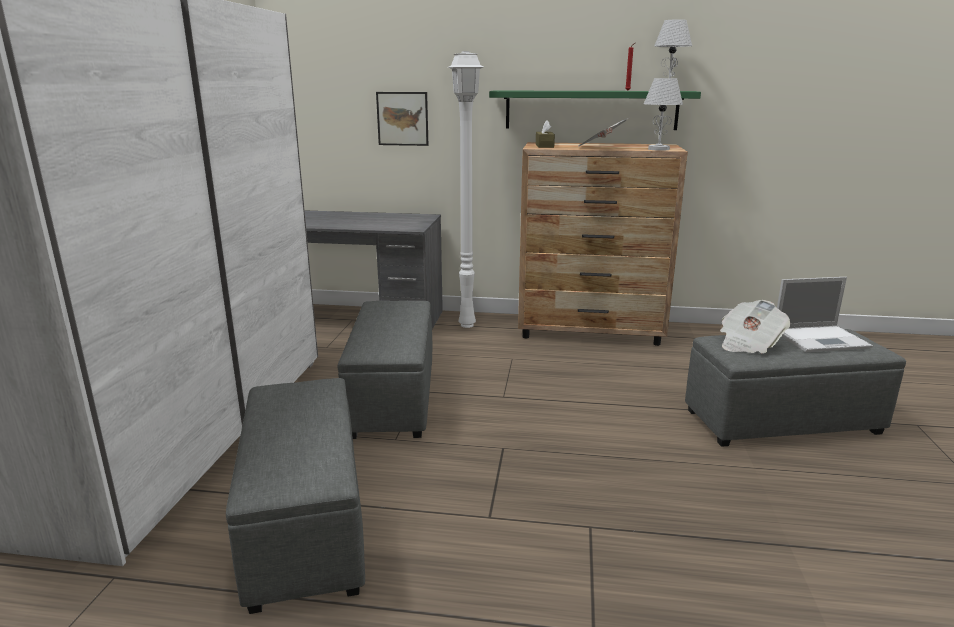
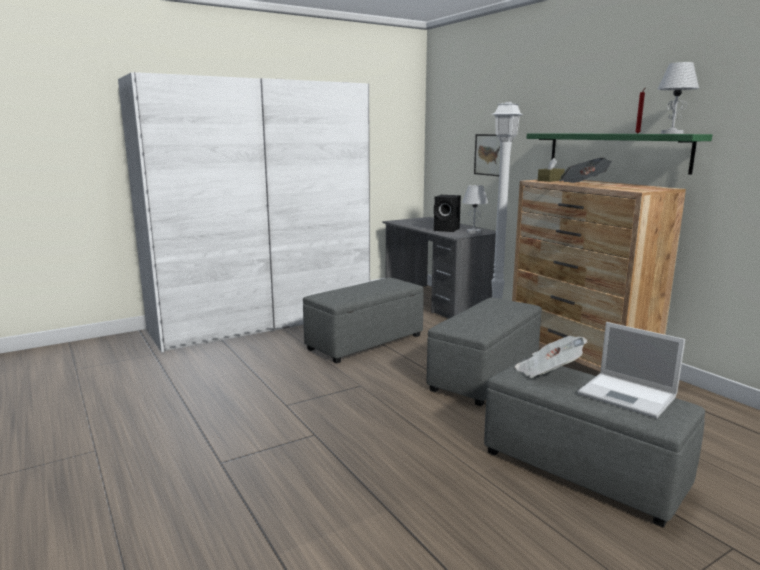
camera: 50 degrees right, 5 degrees down
grey ottoman [226,378,365,614] -> grey ottoman moved to [426,298,542,406]
white table lamp [644,78,683,151] -> white table lamp moved to [462,185,488,234]
none -> black speaker [434,195,461,232]

